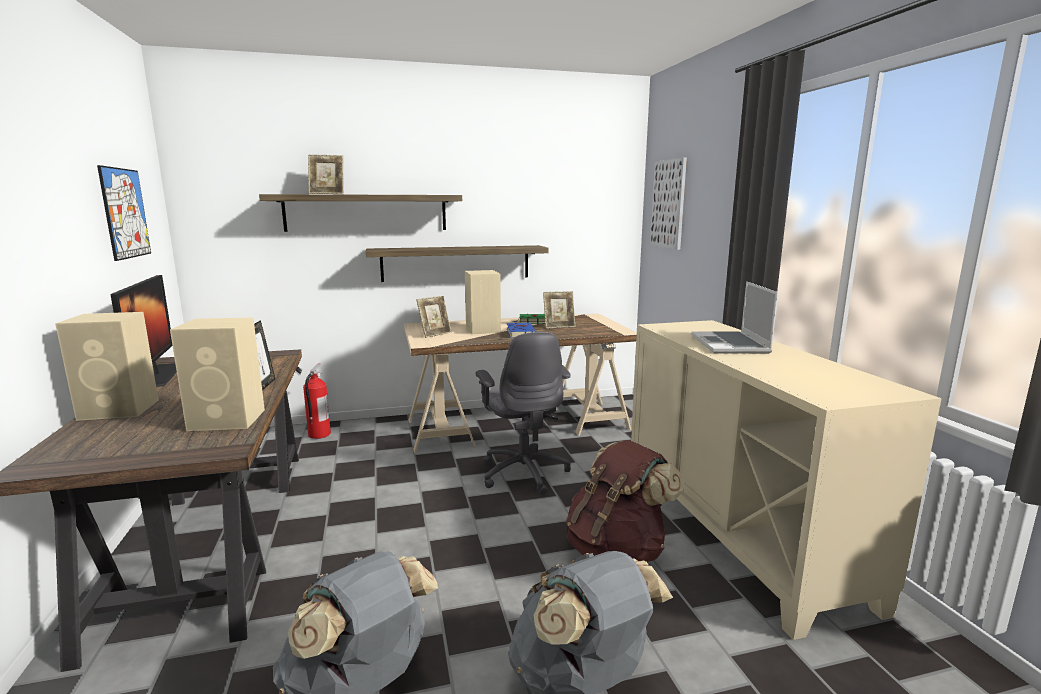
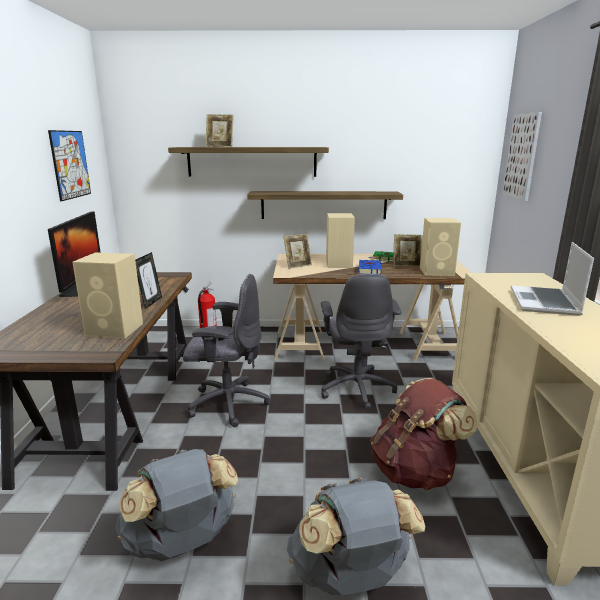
camera: 15 degrees right, 5 degrees up
beige speaker [55,312,158,421] -> beige speaker moved to [420,218,461,276]
none -> grey office chair [183,274,270,427]

